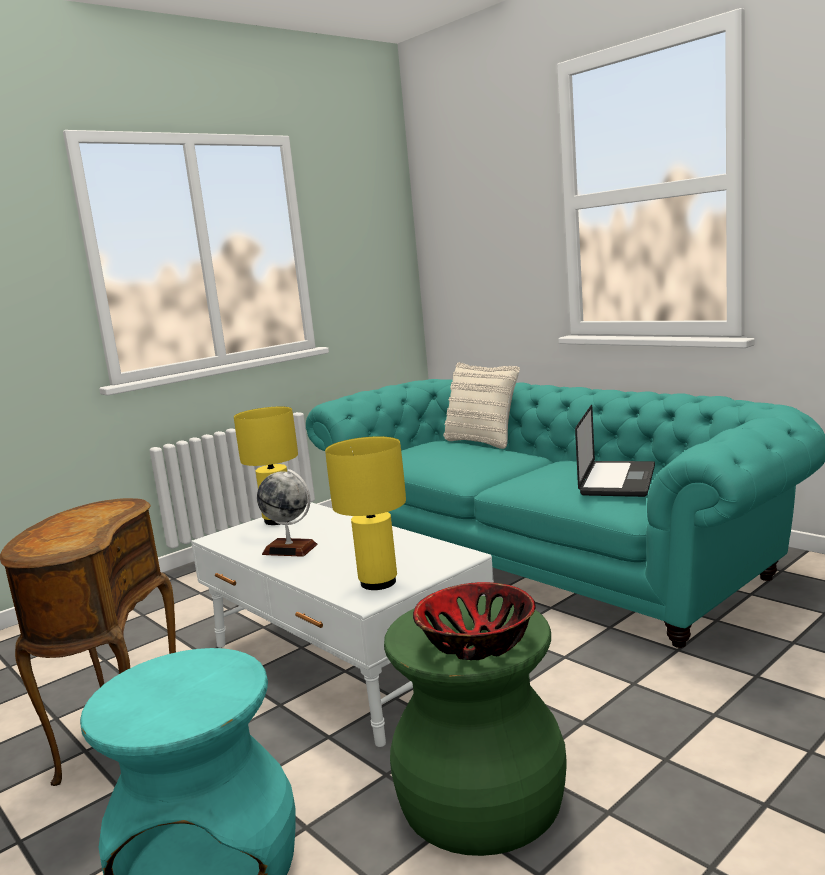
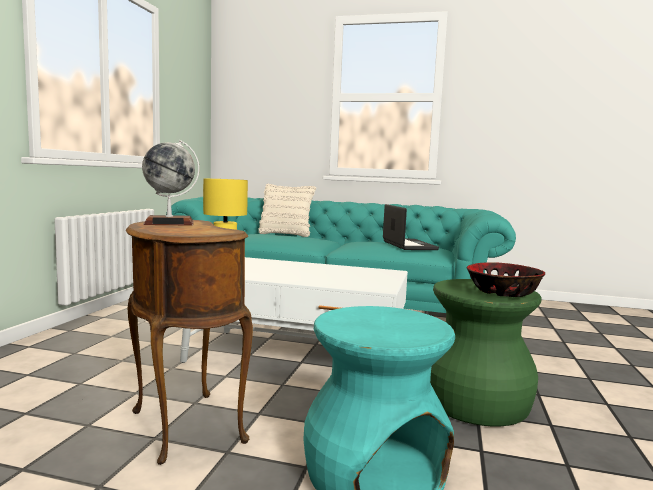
camera: 35 degrees left, 5 degrees down
globe [257,469,317,557] -> globe moved to [142,140,200,226]
yellow table lamp [325,436,406,590] -> none

